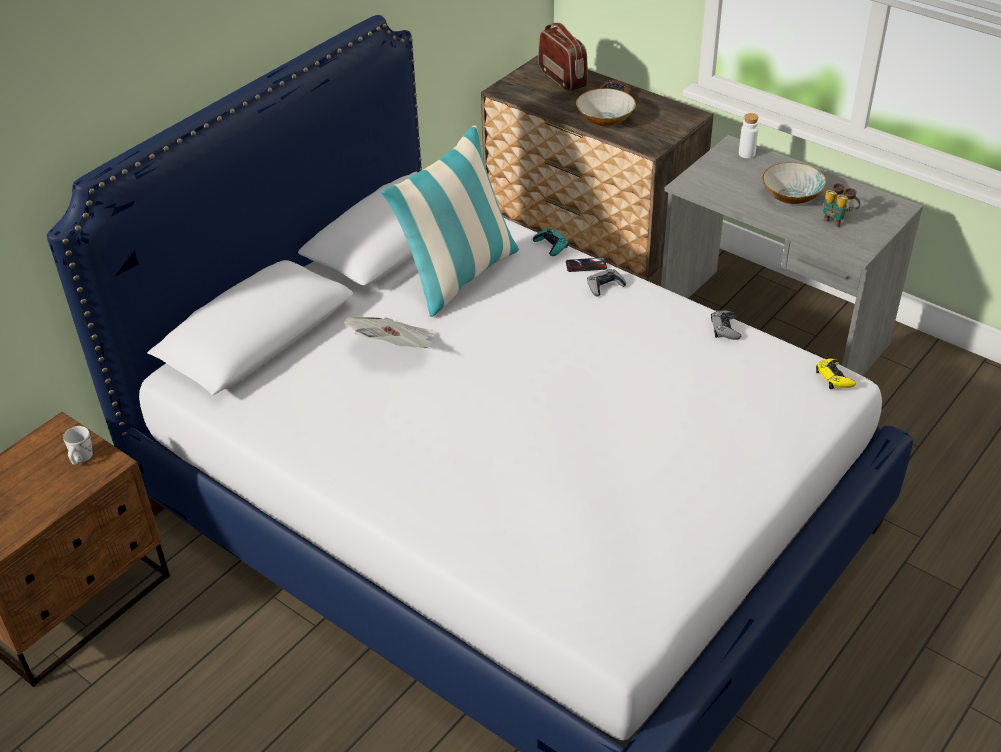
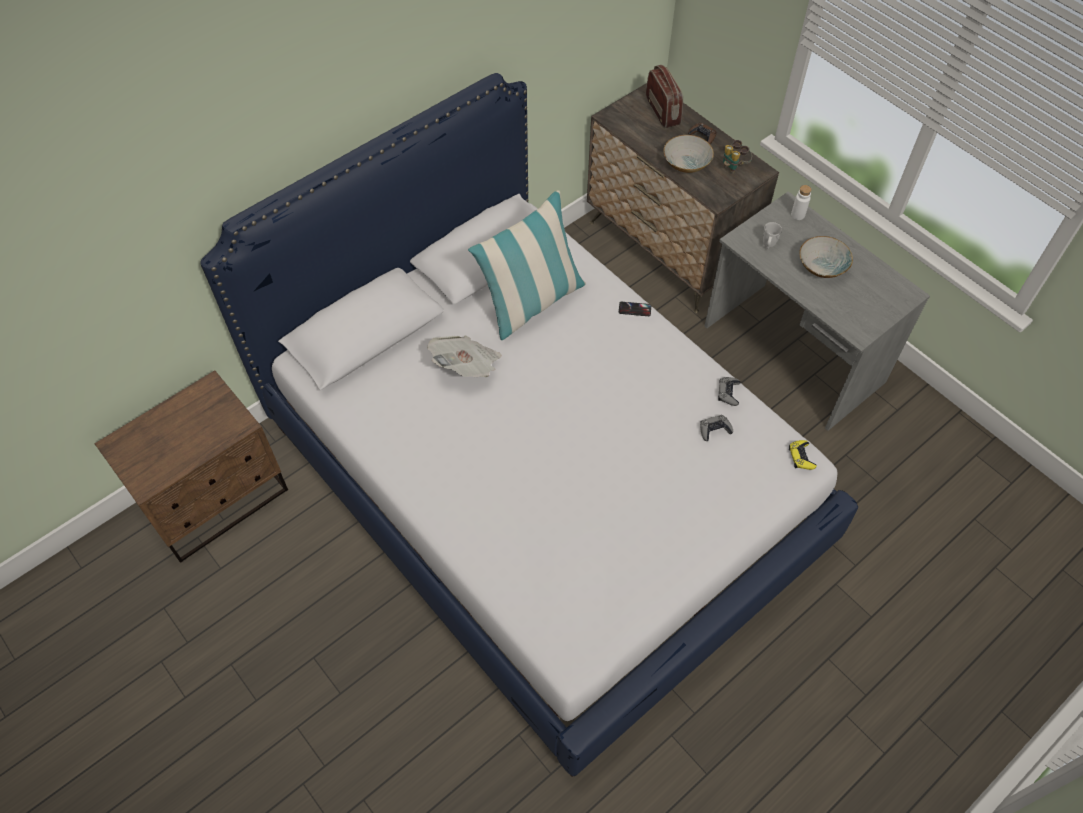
camera: 10 degrees right, 15 degrees up
white mug [63,426,93,465] -> white mug moved to [763,222,782,249]
turquoise game controller [533,228,568,256] -> none
grey game controller [587,269,626,297] -> grey game controller moved to [700,415,733,441]
binoculars [823,183,861,227] -> binoculars moved to [723,140,752,175]

